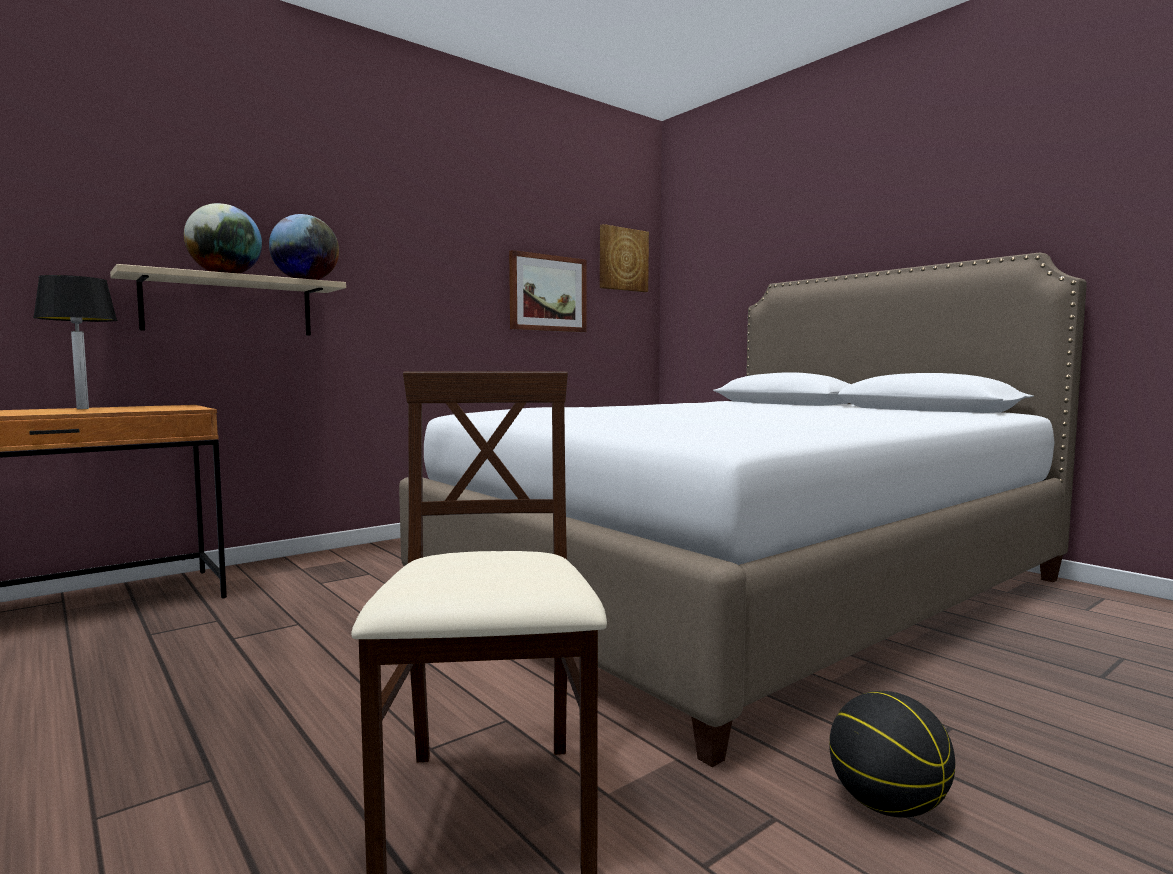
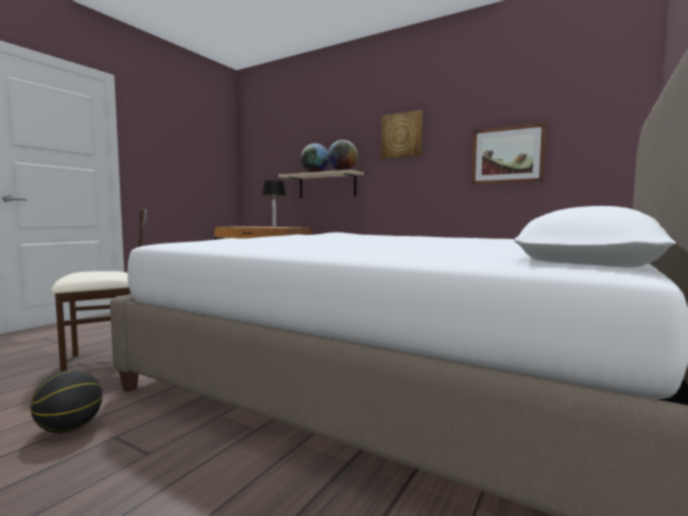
camera: 70 degrees right, 0 degrees up
picture [600,224,649,292] -> picture moved to [381,110,423,159]

